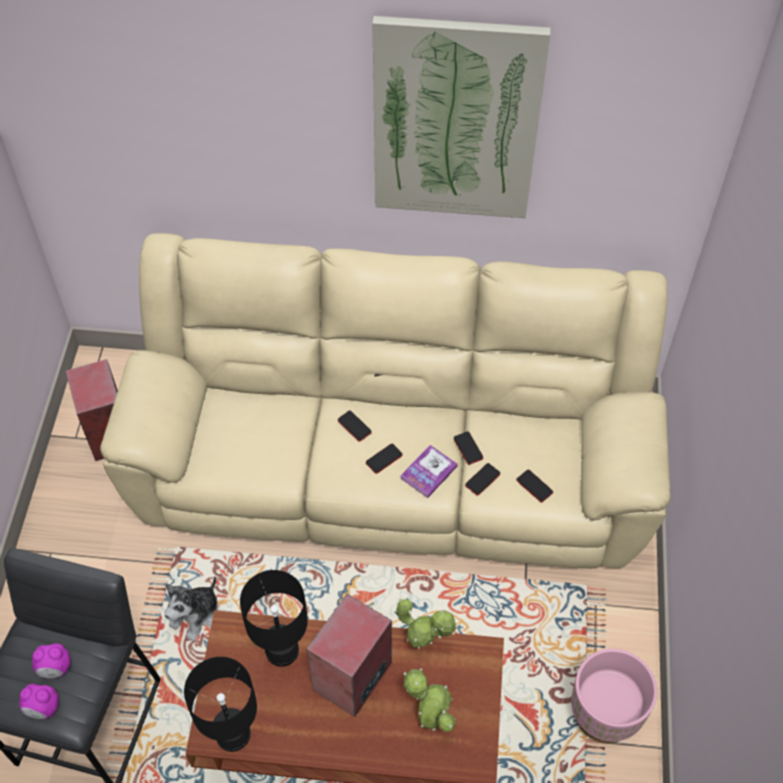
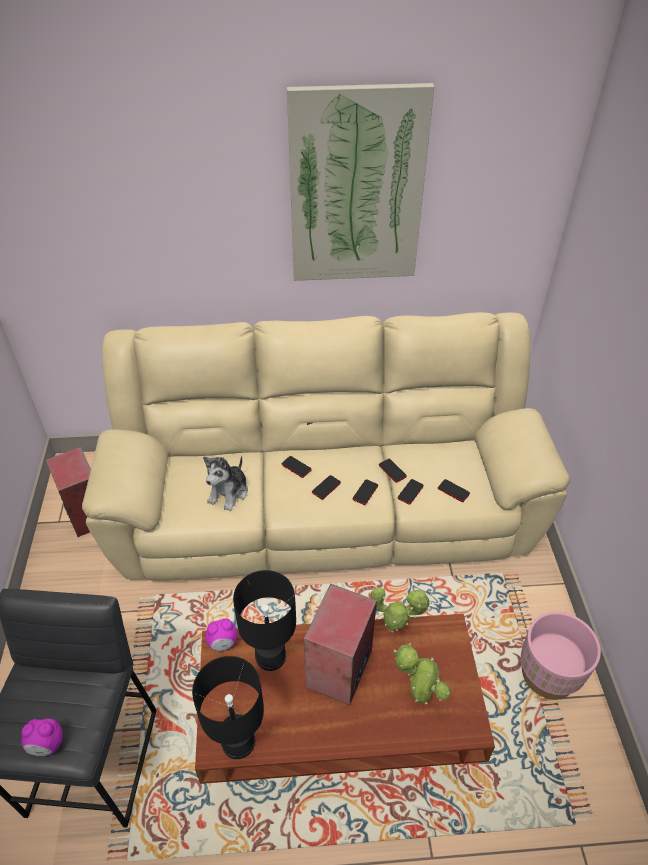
camera: 10 degrees left, 10 degrees down
alarm clock [32,643,71,679] -> alarm clock moved to [206,618,238,651]
plush toy [164,576,219,641] -> plush toy moved to [203,456,248,511]
book [400,445,458,498] -> phone [353,479,378,505]

